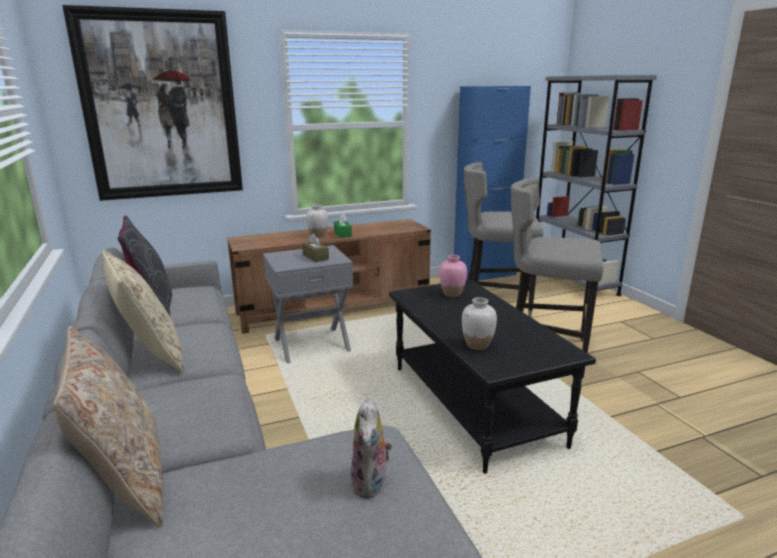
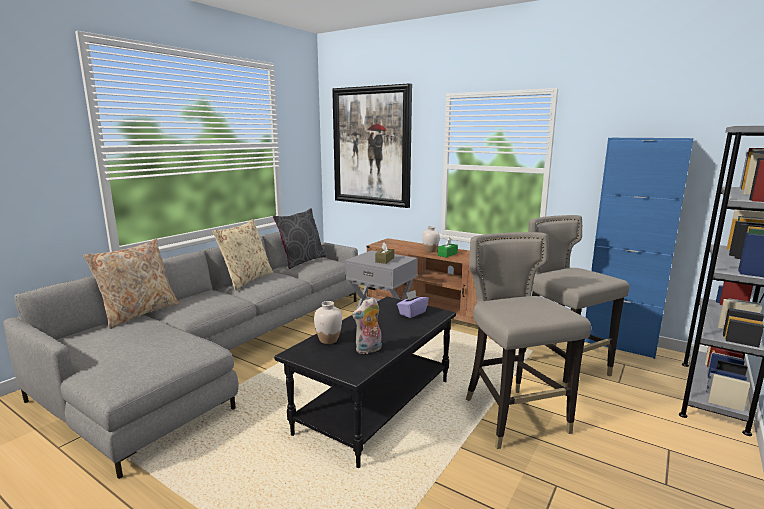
camera: 55 degrees right, 5 degrees down
plush toy [351,398,393,498] -> plush toy moved to [352,297,382,354]
pink vase [439,255,467,297] -> purple tissue box [397,290,429,318]

